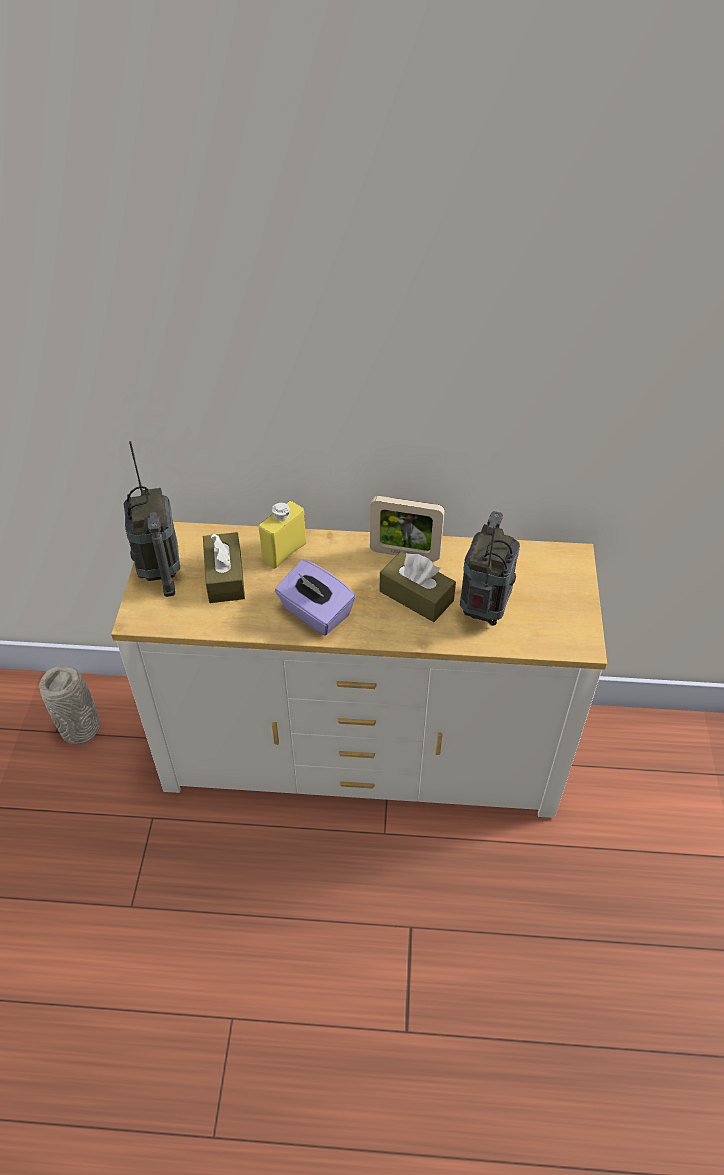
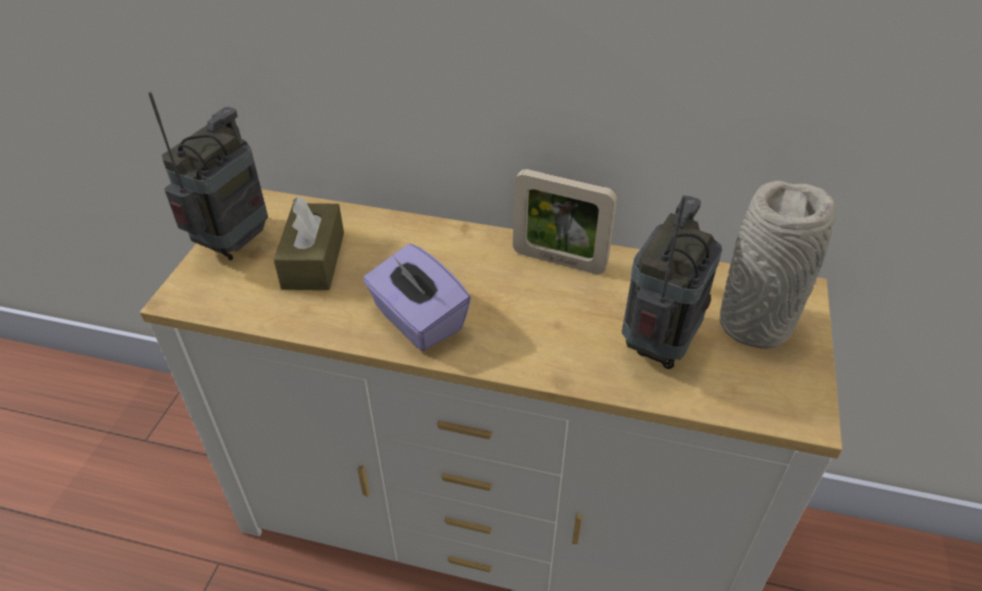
camera: 10 degrees right, 5 degrees down
grey vase [39,666,100,744] -> grey vase moved to [720,181,835,349]
radio [124,441,180,597] -> radio turned 150 degrees counterclockwise [148,92,268,260]
yellow bottle [259,501,306,569] -> none
brown tissue box [379,552,456,622] -> none

